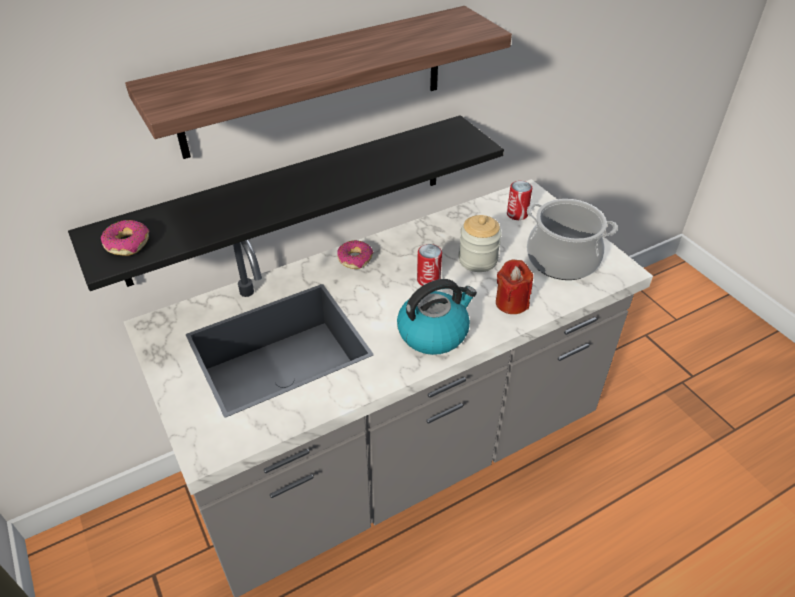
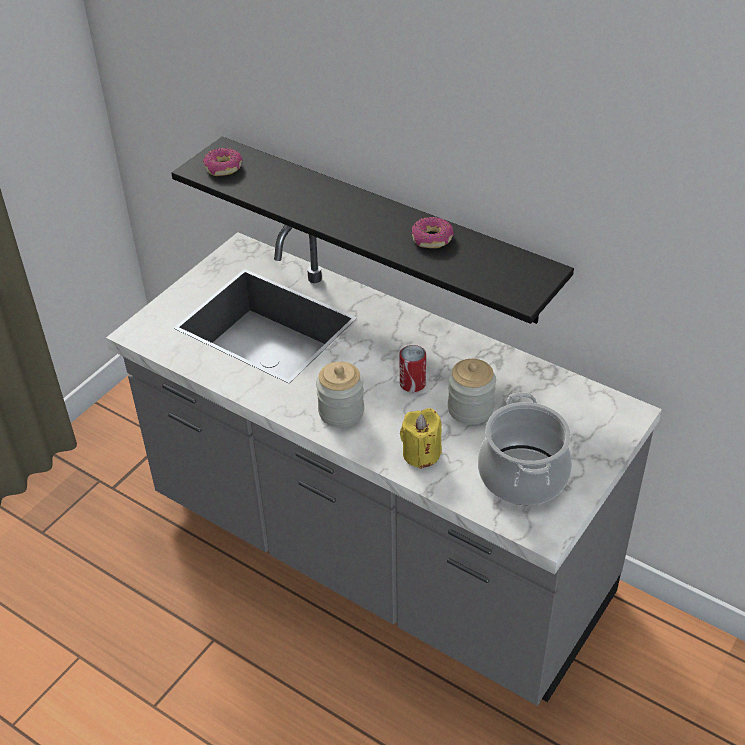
camera: 65 degrees right, 0 degrees up
shelf [125,6,512,159] -> none
donut [337,240,373,269] -> donut moved to [412,217,454,248]
kettle [397,279,477,355] -> jar [316,362,364,427]
red candle [496,259,533,314] -> yellow candle [400,408,442,469]
can [507,181,532,220] -> none

